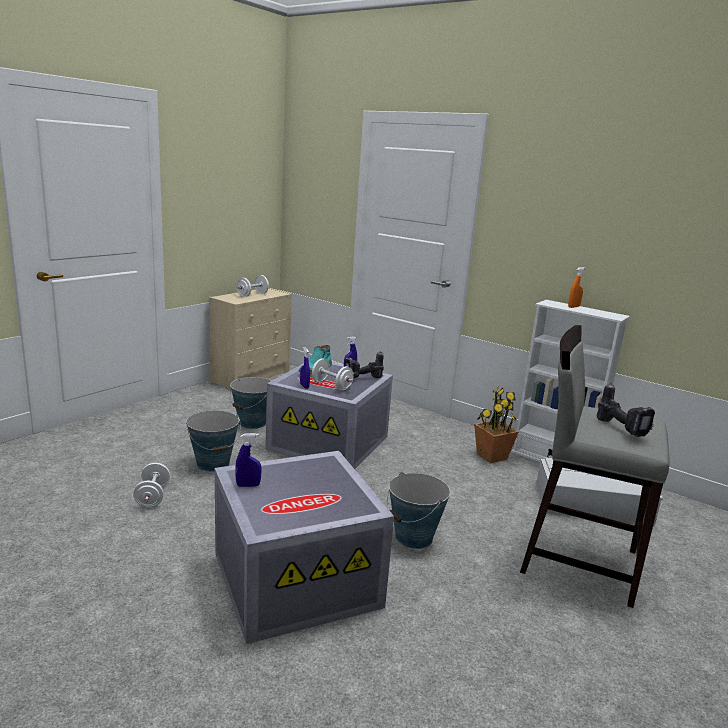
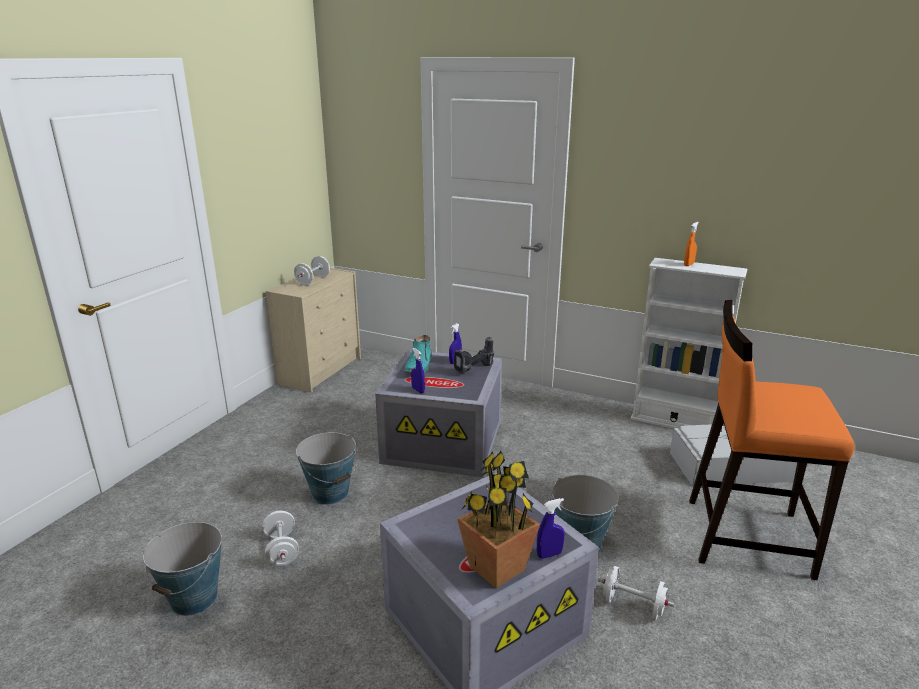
camera: 10 degrees left, 5 degrees up
bucket [230,377,271,429] -> bucket moved to [143,522,222,616]
blue spray bottle [235,433,262,487] -> blue spray bottle moved to [537,498,565,559]
white dumbbell [312,358,353,391] -> white dumbbell moved to [598,566,674,619]
potted plant [474,386,519,463] -> potted plant moved to [457,451,540,589]
grey stool [520,325,670,608] -> orange stool [689,300,855,580]
power drill [597,383,655,437] -> none

